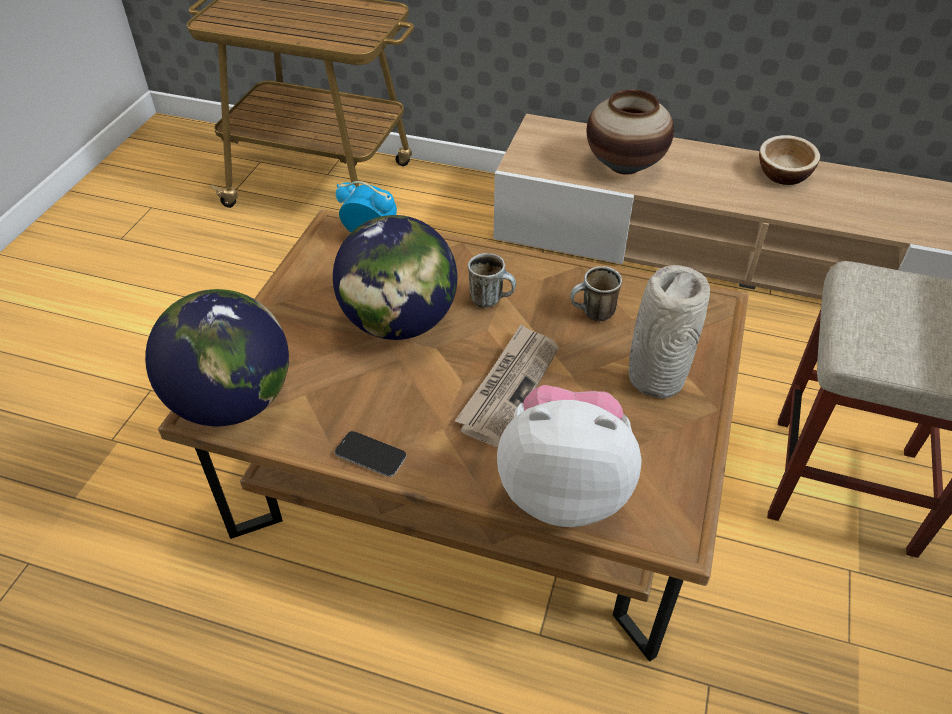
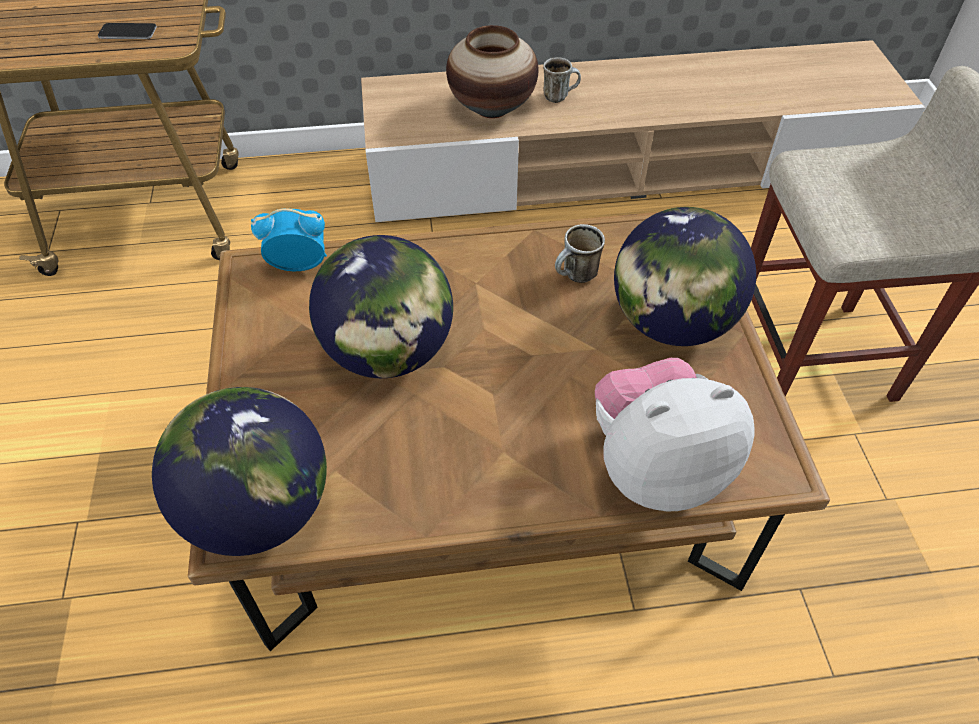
camera: 25 degrees left, 5 degrees up
phone [335,431,407,477] -> phone moved to [98,23,157,39]
newspaper [455,324,559,447] -> none
mug [468,253,516,308] -> mug moved to [543,57,581,103]
grey vase [629,265,710,399] -> globe [614,207,756,346]
bowl [759,135,820,185] -> none

